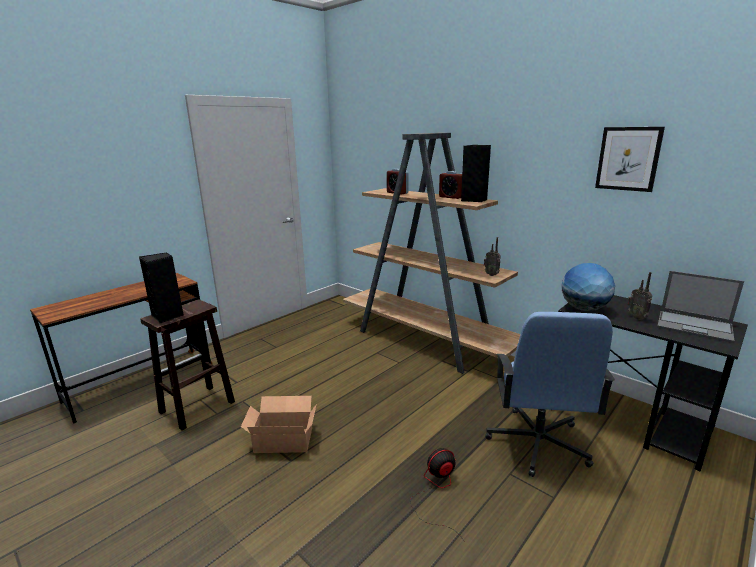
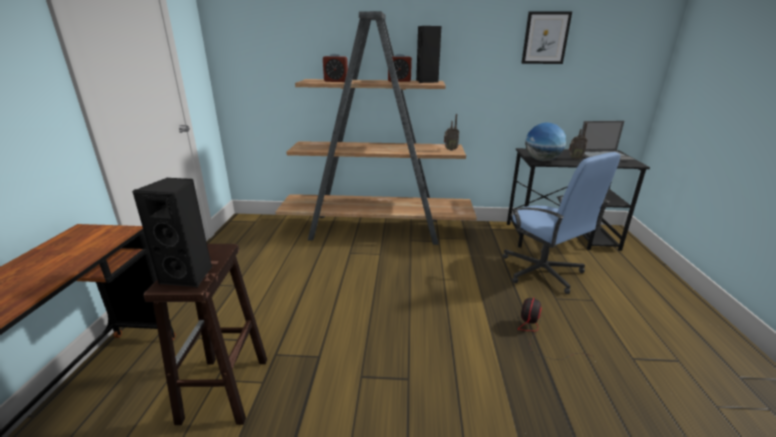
camera: 40 degrees left, 5 degrees up
cardboard box [241,396,316,453] -> none

